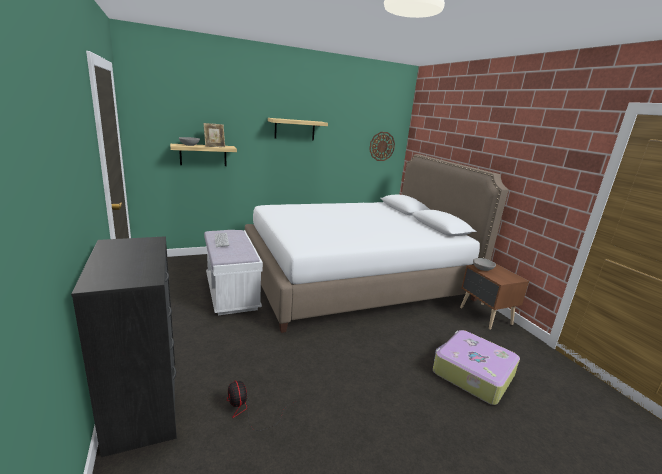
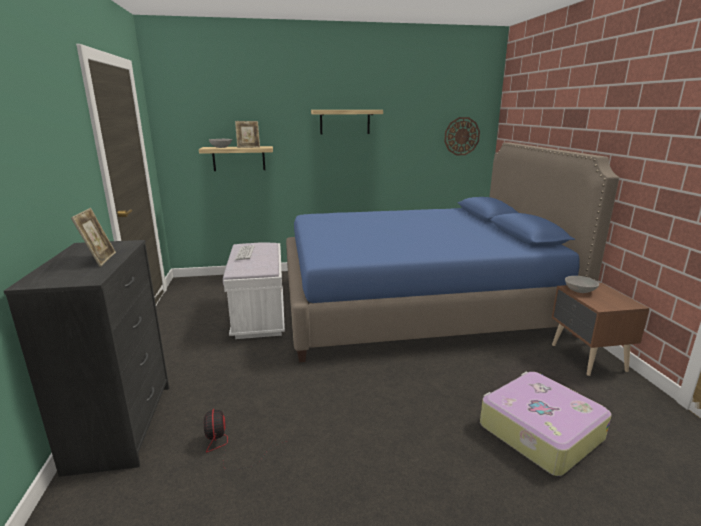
camera: 15 degrees right, 0 degrees up
white bed [245,154,508,333] -> blue bed [286,142,619,362]
none -> picture frame [71,208,116,267]

